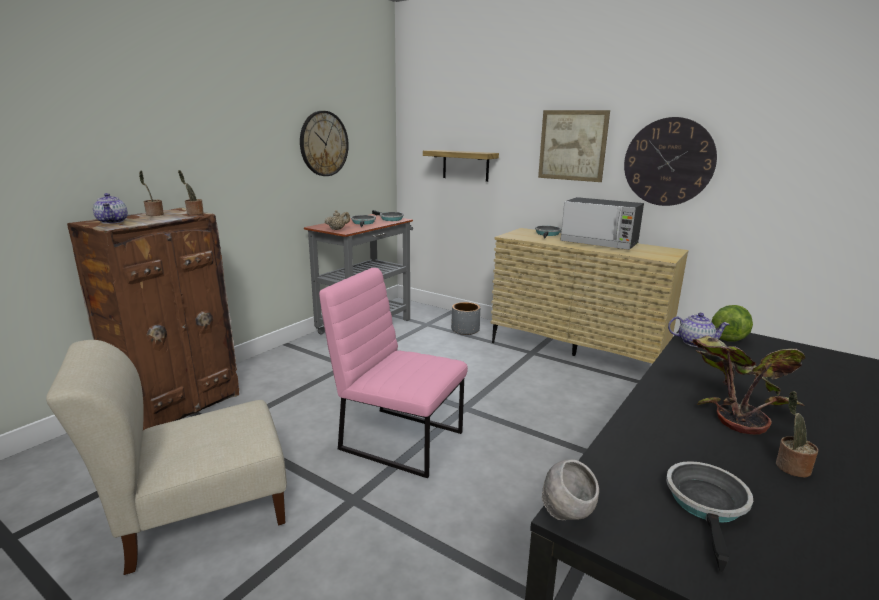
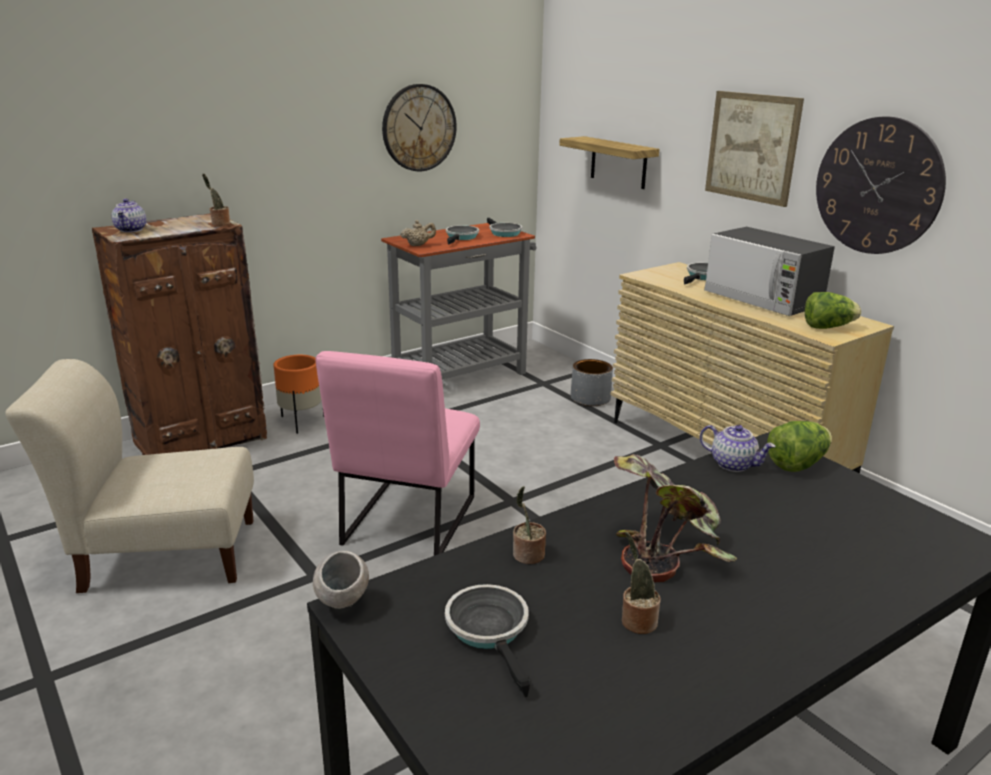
camera: 20 degrees right, 5 degrees up
potted plant [139,170,164,216] -> potted plant moved to [513,486,546,564]
pink chair [319,268,468,478] -> pink chair turned 120 degrees counterclockwise [315,351,480,556]
frying pan [666,461,753,572] -> frying pan turned 60 degrees counterclockwise [445,584,530,697]
none -> orange planter [273,355,324,434]
none -> lettuce [805,292,861,329]

